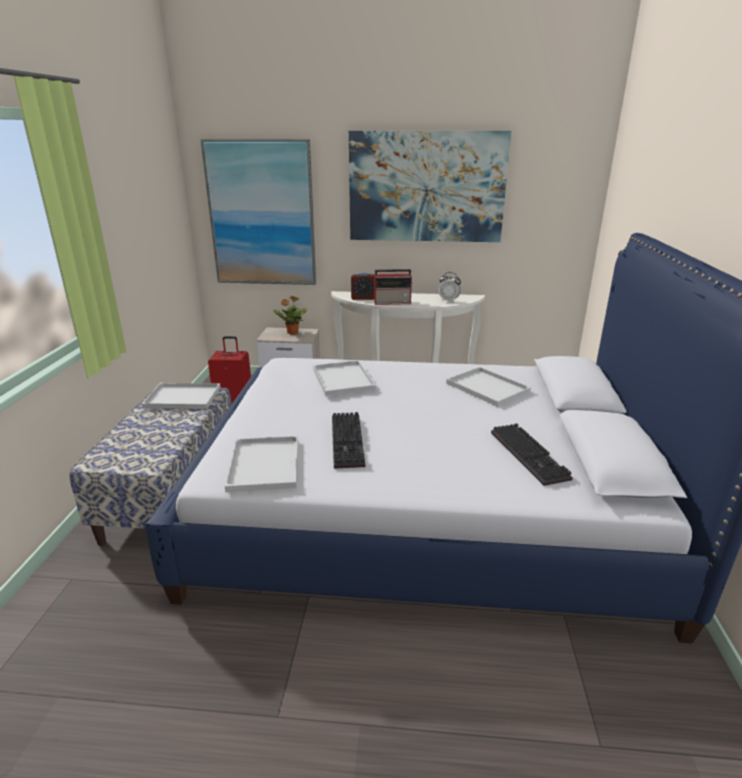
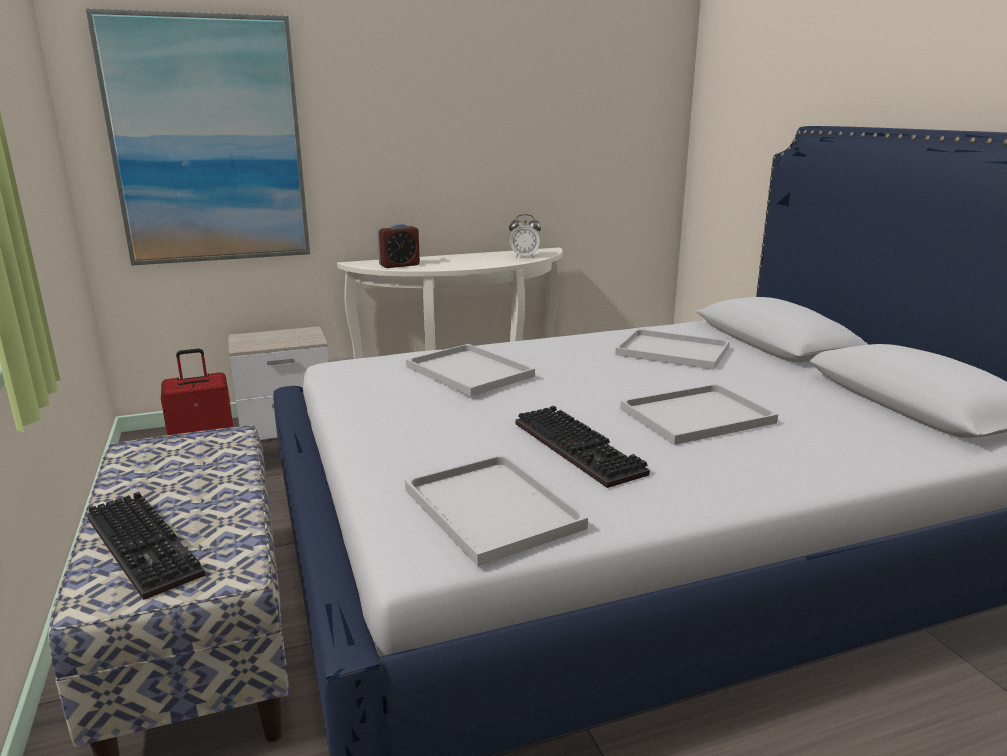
camera: 25 degrees left, 5 degrees down
white tray [142,383,221,409] -> white tray moved to [620,384,778,445]
potted plant [273,296,308,335] -> none
picture [349,131,511,242] -> none
radio [374,269,413,305] -> none
keyboard [491,423,573,486] -> keyboard moved to [87,492,205,600]

